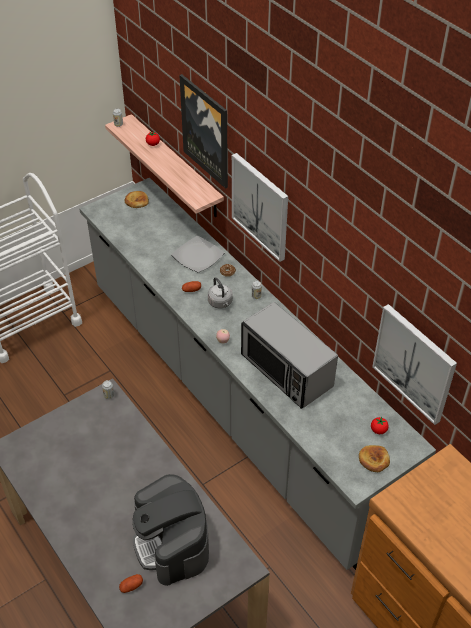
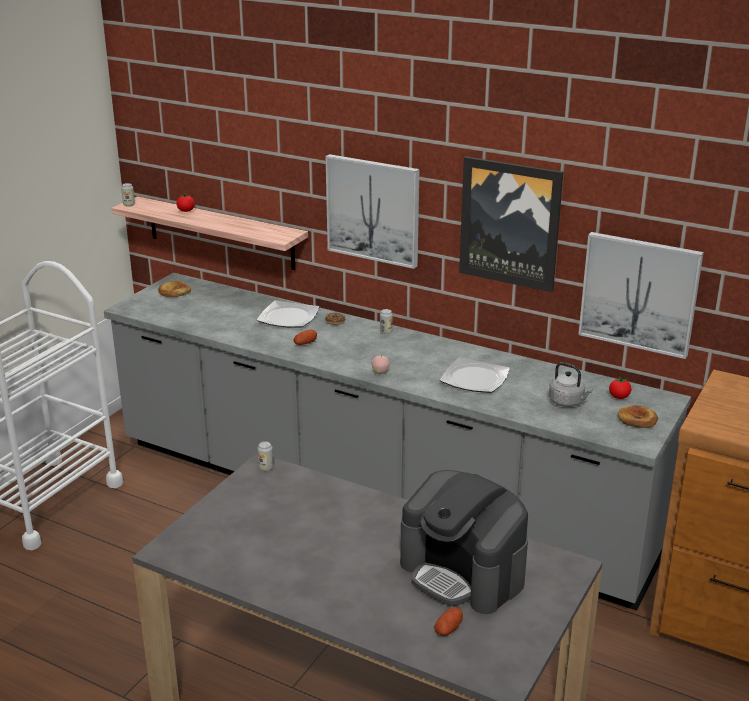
camera: 25 degrees left, 20 degrees down
picture [179,74,228,189] -> picture moved to [459,156,563,292]
grey kettle [208,277,232,308] -> grey kettle moved to [549,362,593,407]
microwave [241,302,338,409] -> plate [440,357,510,393]

